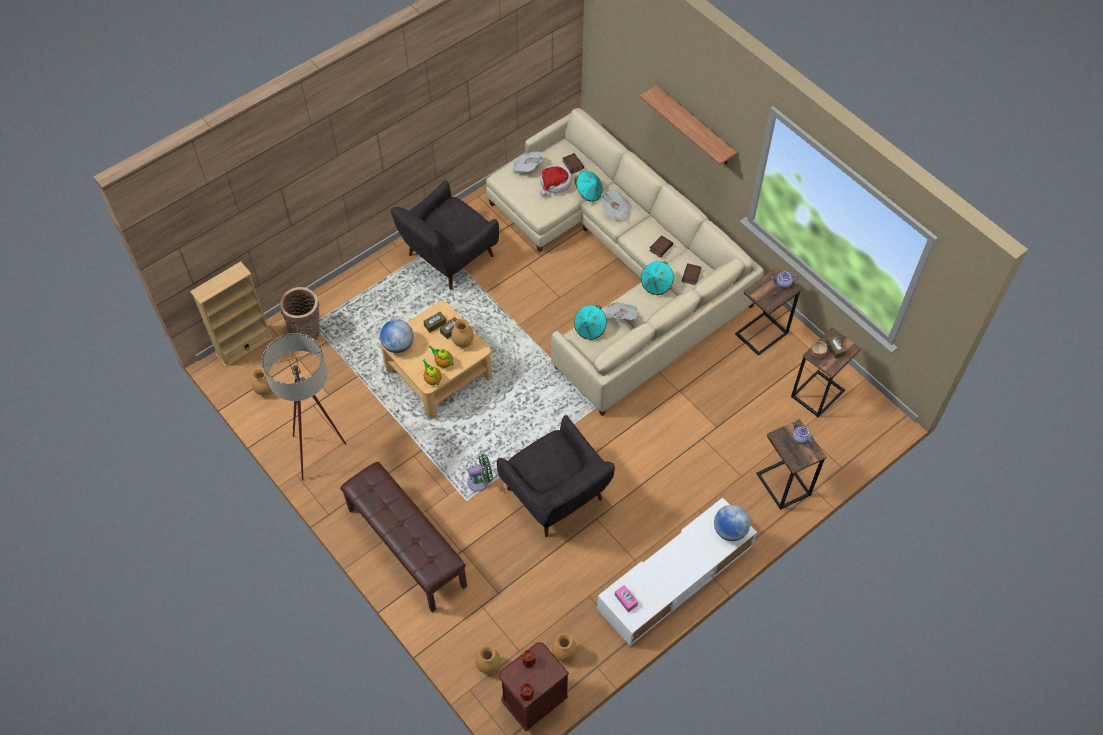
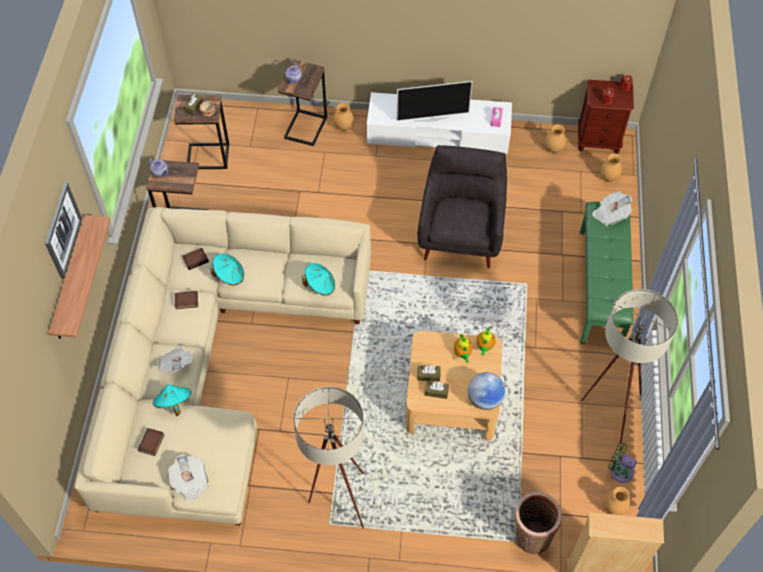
camera: 135 degrees left, 0 degrees up
brown bench [340,462,467,612] -> green bench [580,202,634,344]
grey armchair [390,180,499,290] -> beige floor lamp [293,387,364,529]
brown vase [451,319,474,348] -> brown vase moved to [334,103,354,131]
green fan [467,454,493,492] -> green fan moved to [608,442,637,483]
hat [540,165,572,196] -> none
newspaper [606,302,639,320] -> newspaper moved to [592,191,632,226]
globe [714,505,750,541] -> none
none -> picture [45,183,82,278]
none -> television [396,81,473,121]

